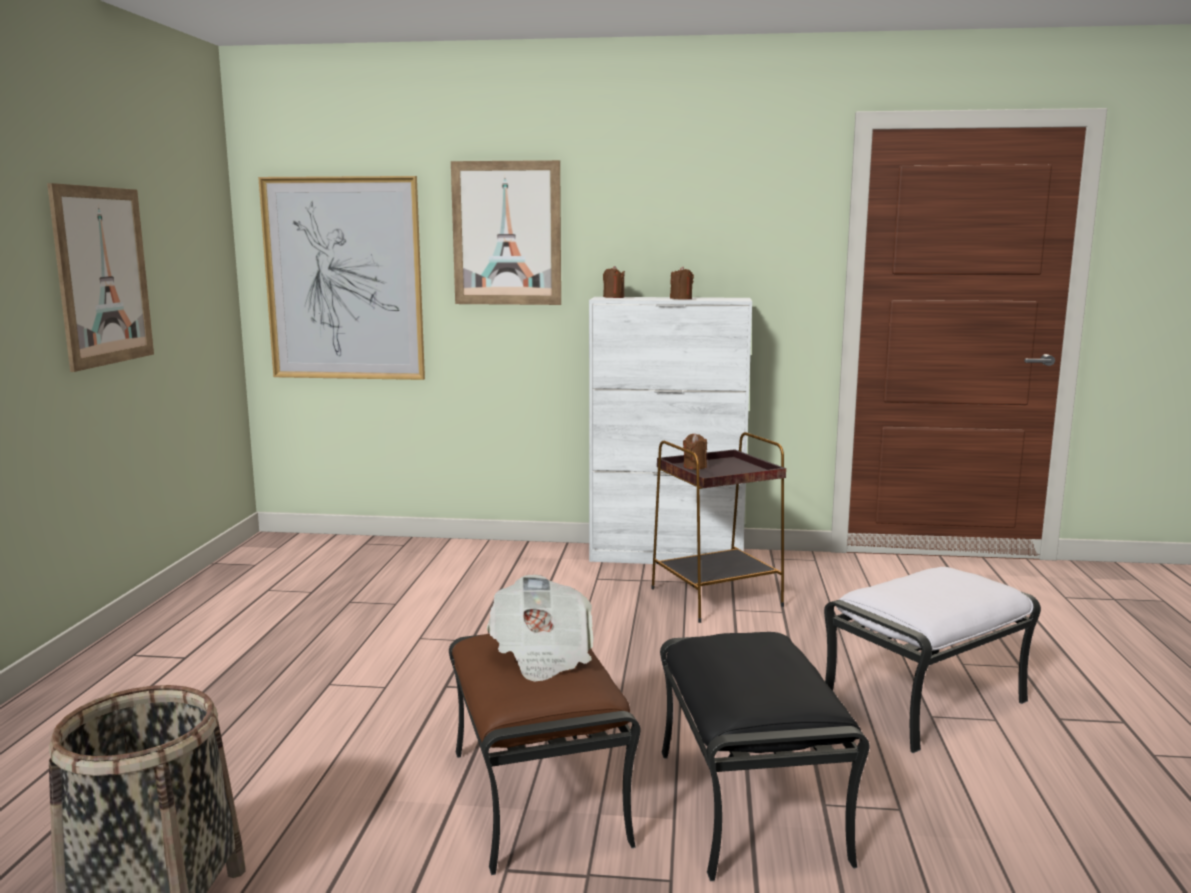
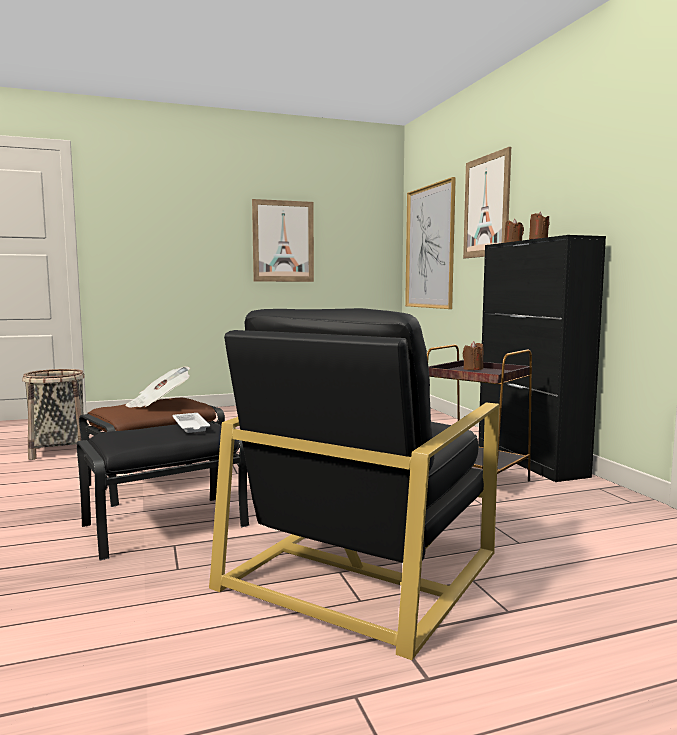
camera: 65 degrees right, 5 degrees down
white cabinet [589,297,752,564] -> black cabinet [478,235,606,482]
white ottoman [824,567,1041,753] -> black armchair [209,308,499,660]
none -> white tray [173,413,210,433]

